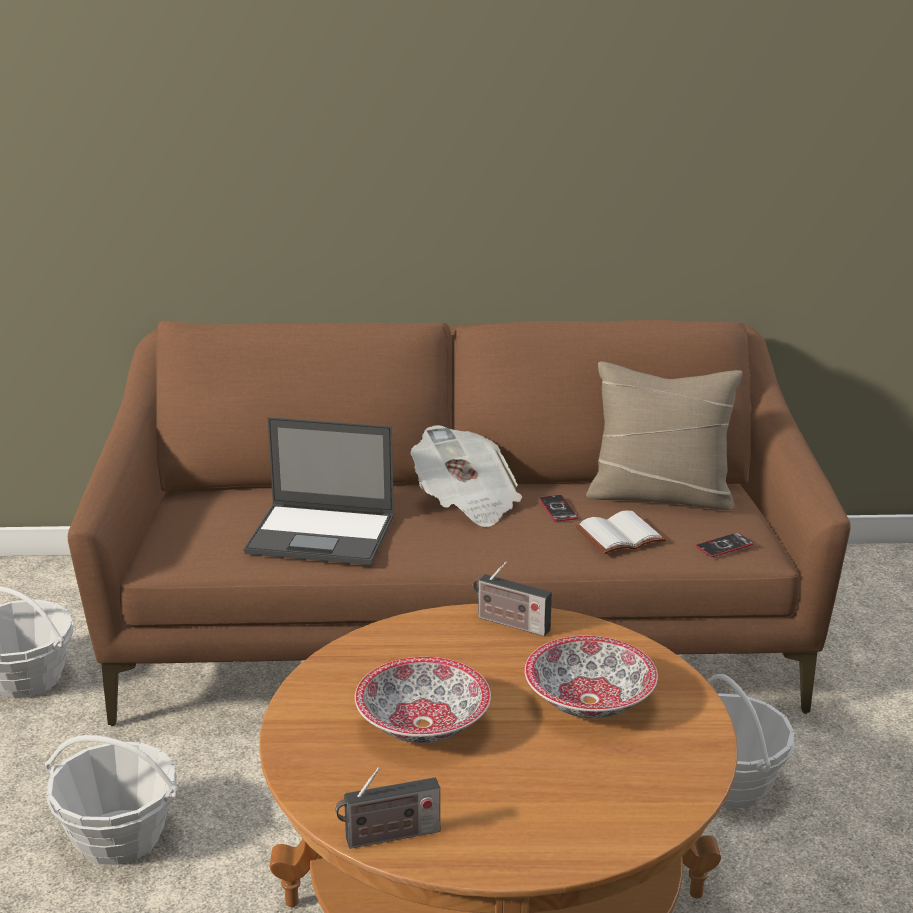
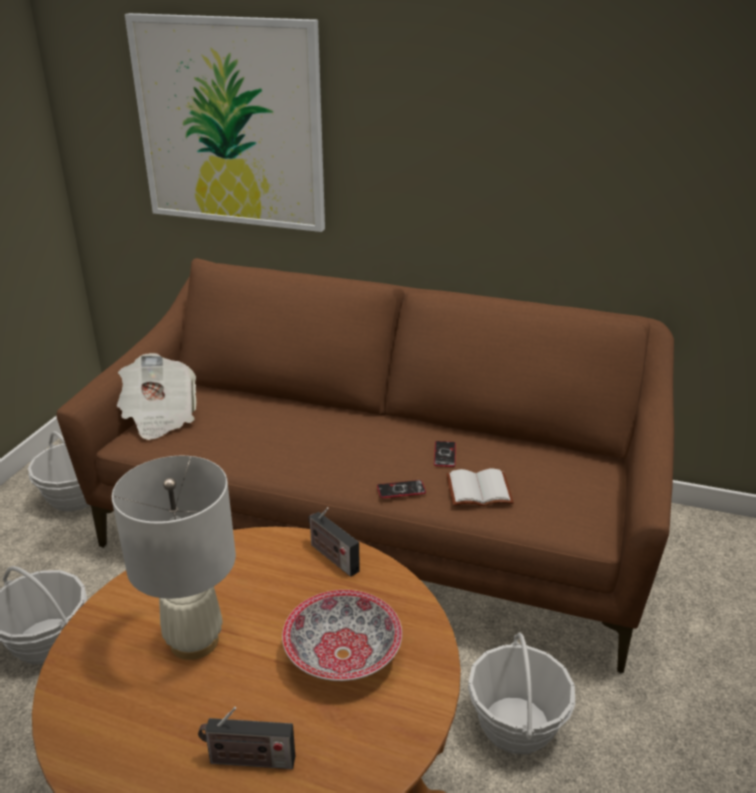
camera: 20 degrees right, 5 degrees up
laptop [244,417,394,565] -> none
radio [335,767,440,849] -> radio moved to [198,707,295,769]
bowl [355,657,491,743] -> white table lamp [112,456,236,660]
newspaper [410,425,523,527] -> newspaper moved to [116,353,196,440]
beige pillow [586,361,743,510] -> none
phone [696,533,754,557] -> phone moved to [377,480,426,498]
none -> picture [125,13,325,232]

